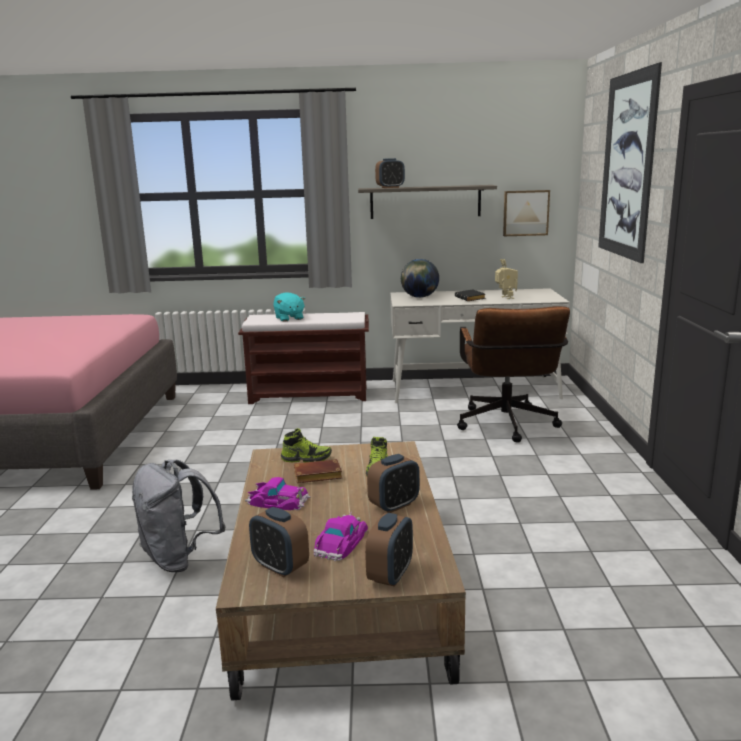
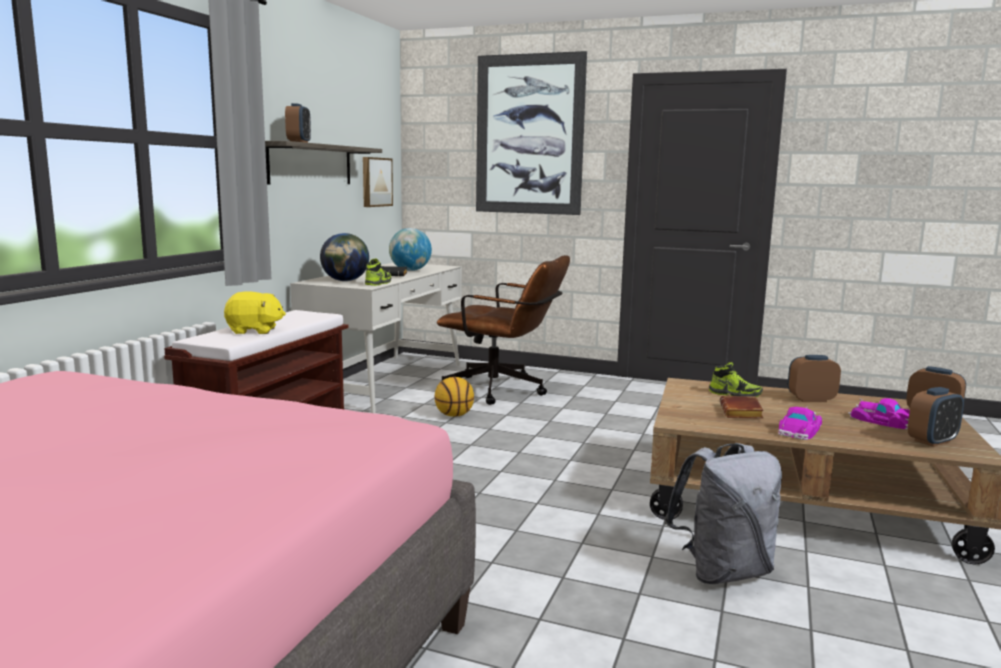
camera: 70 degrees left, 5 degrees down
turquoise plush toy [273,292,305,322] -> yellow plush toy [224,291,286,334]
shoe [281,428,332,462] -> shoe moved to [365,258,391,286]
alarm clock [367,454,420,513] -> alarm clock turned 75 degrees counterclockwise [788,355,841,402]
toy robot [495,259,518,299] -> globe [389,228,432,271]
none -> basketball [434,377,474,417]

